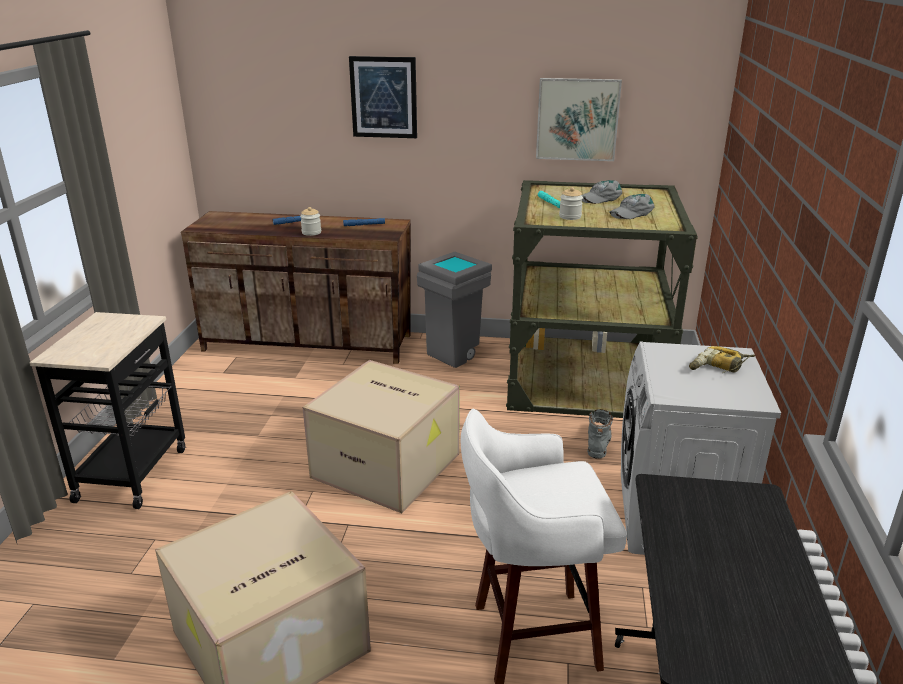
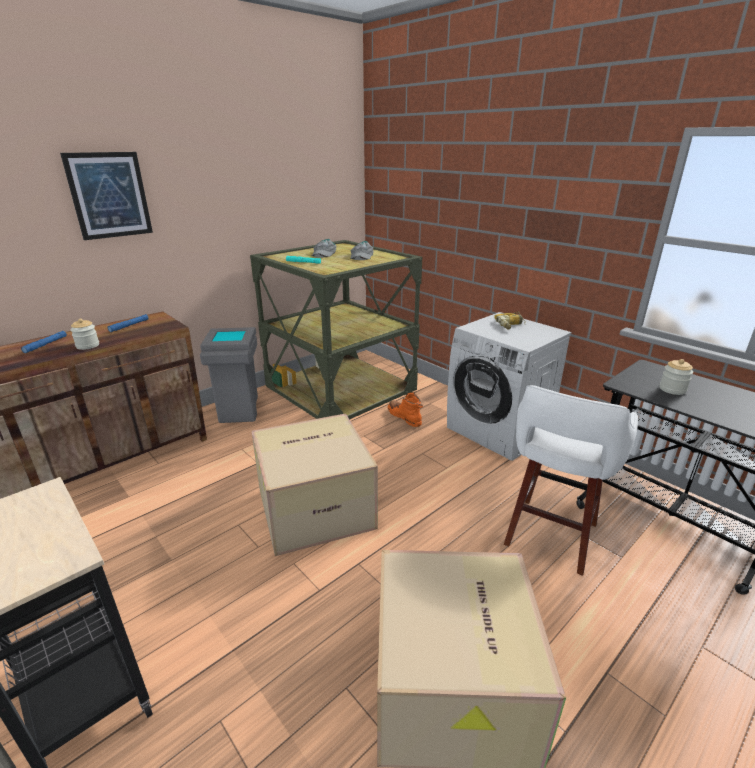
camera: 50 degrees left, 0 degrees up
picture [536,78,622,161] -> none
jar [559,187,583,220] -> jar moved to [660,359,693,395]
grey boot [587,409,614,459] -> orange boot [388,392,423,427]

